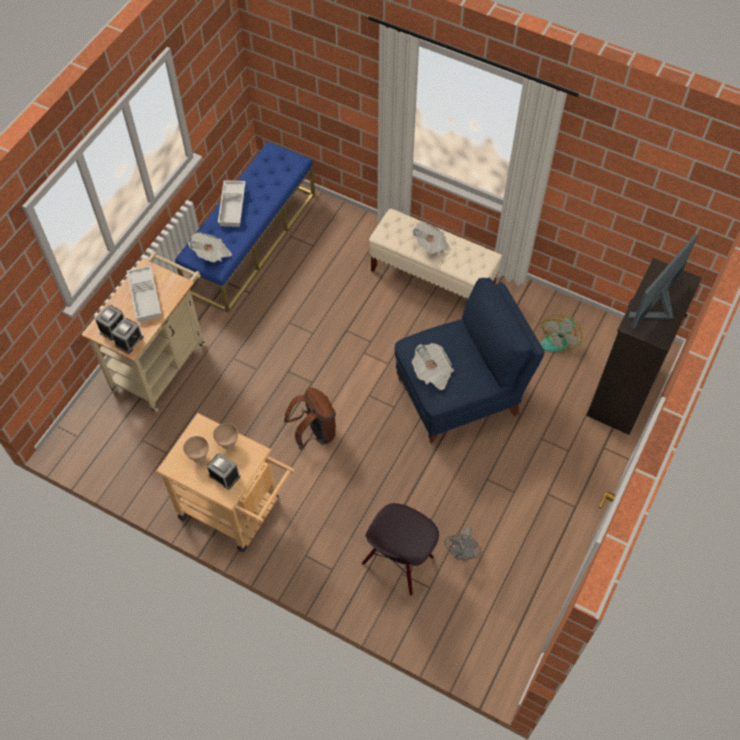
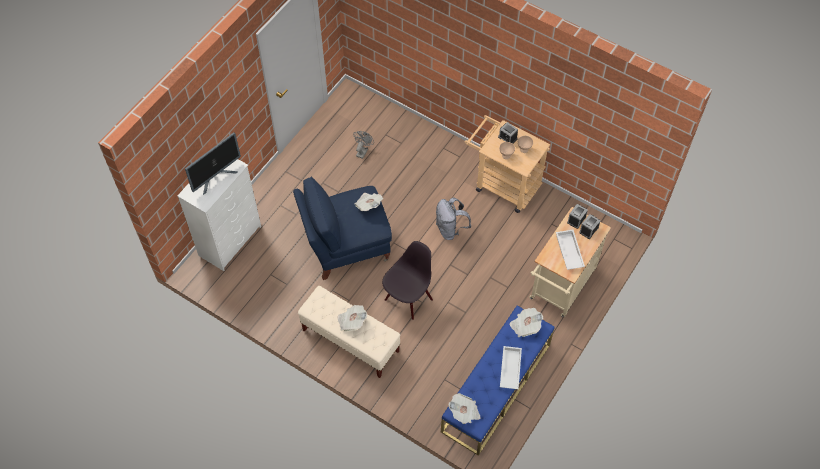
camera: 175 degrees left, 0 degrees up
brown backpack [284,387,336,450] -> grey backpack [436,198,471,240]
black chair [362,503,439,596] -> black chair moved to [382,241,433,320]
fan [540,314,582,352] -> none
black dresser [587,258,702,435] -> white dresser [177,159,261,271]
none -> newspaper [449,393,481,424]

